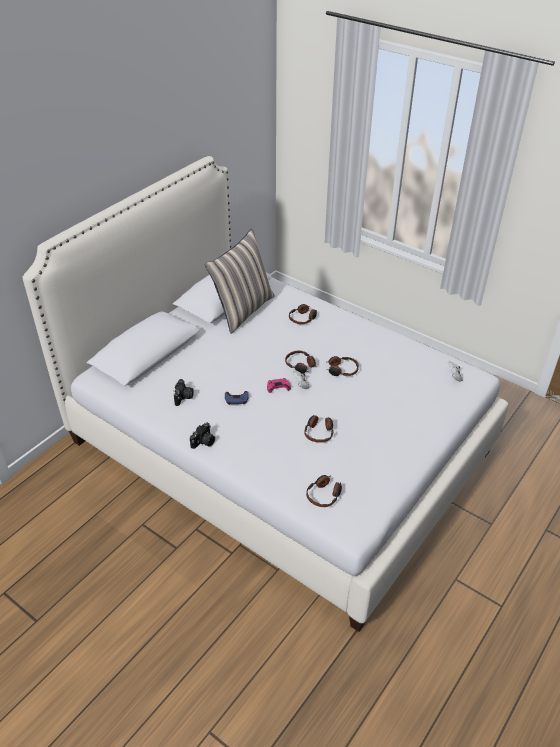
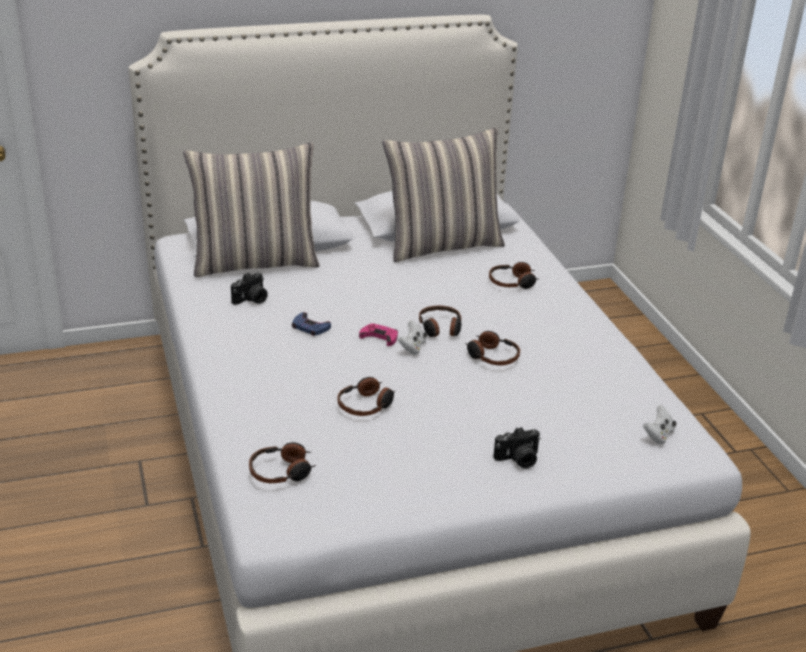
camera: 35 degrees right, 10 degrees down
camera [190,422,215,449] -> camera moved to [493,427,541,469]
none -> pillow [183,143,320,277]

